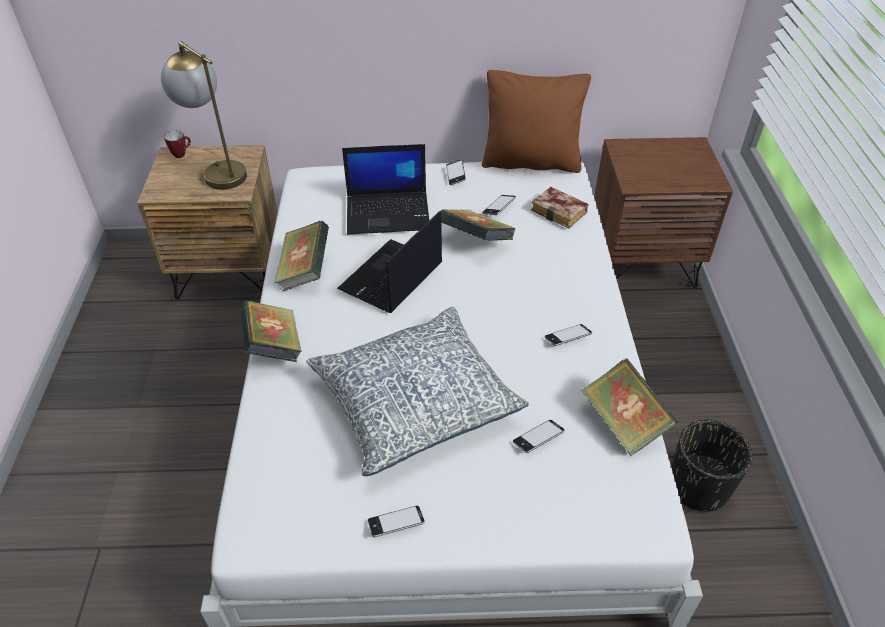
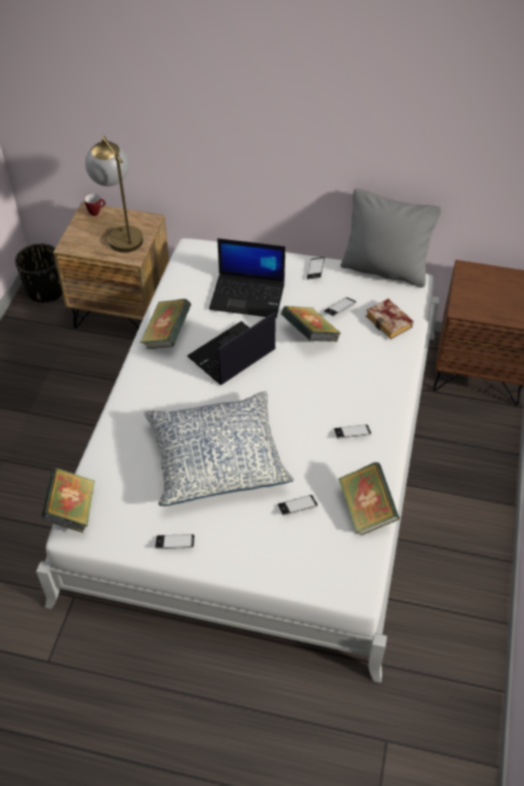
camera: 15 degrees right, 5 degrees up
book [240,300,302,362] -> book moved to [41,468,95,533]
brown pillow [482,70,591,173] -> grey pillow [341,188,442,288]
black planter [671,419,753,512] -> black planter moved to [15,244,63,303]

